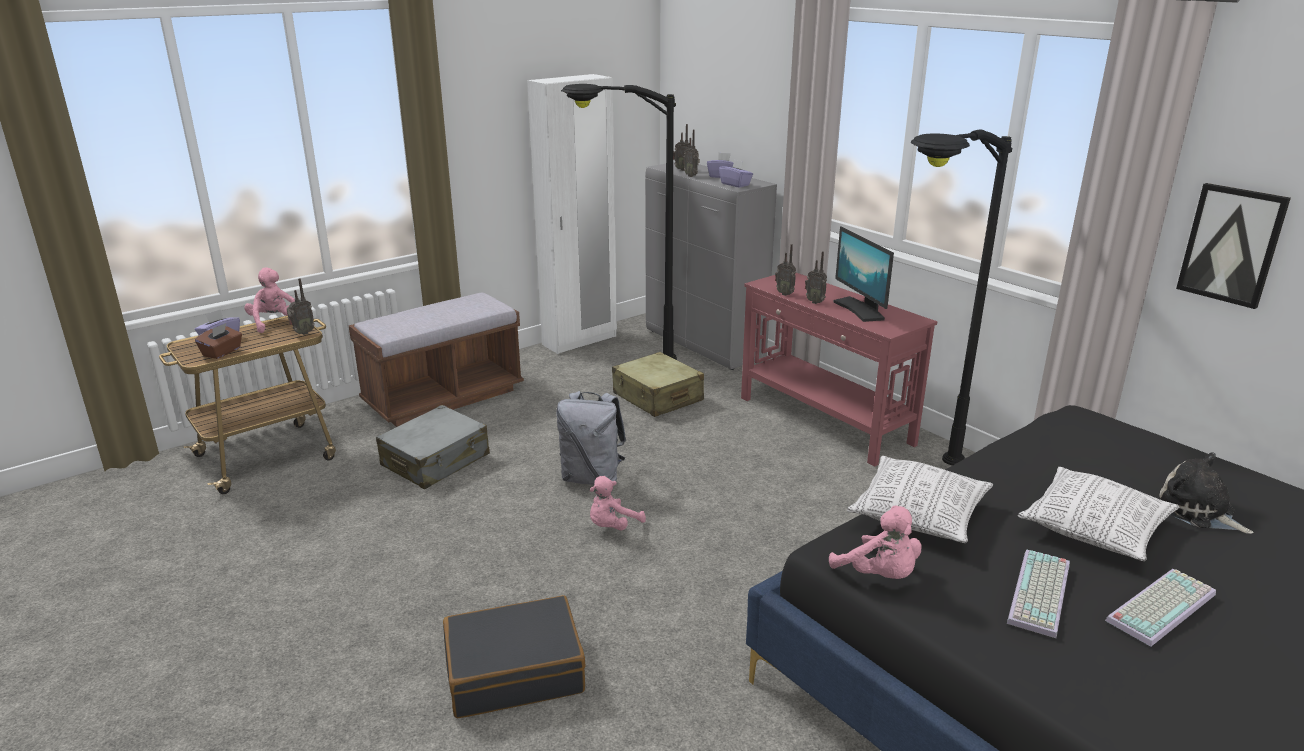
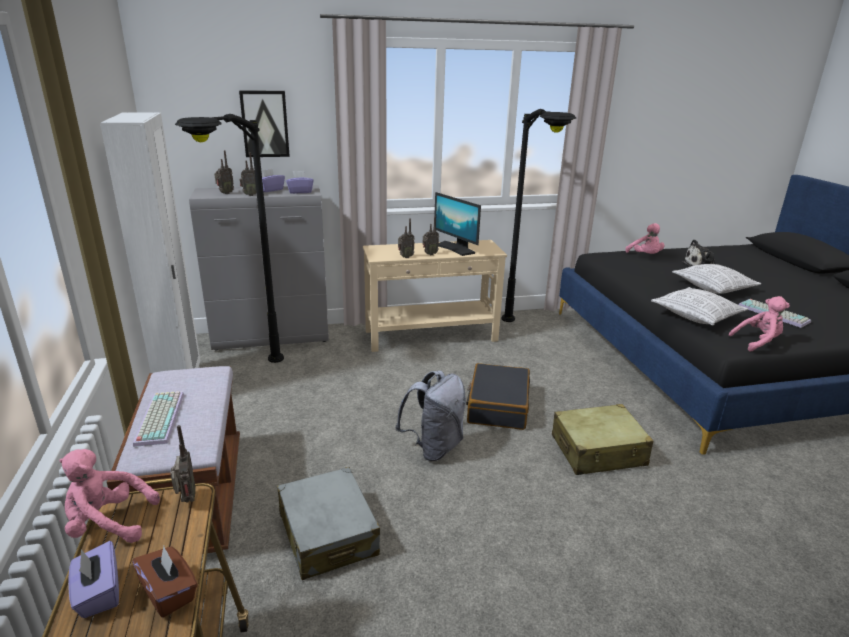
camera: 65 degrees left, 0 degrees up
black suitcase [443,595,585,718] -> black suitcase moved to [466,363,530,430]
pink plush toy [590,476,646,530] -> pink plush toy moved to [625,223,665,254]
beige suitcase [612,352,704,417] -> beige suitcase moved to [552,404,653,475]
red console table [741,273,937,466] -> beige console table [363,240,507,352]
monitor [833,227,894,322] -> monitor turned 45 degrees clockwise [435,192,481,256]
keyboard [1105,569,1216,647] -> keyboard moved to [133,391,184,447]
picture [1176,183,1291,309] -> picture moved to [239,90,290,157]

